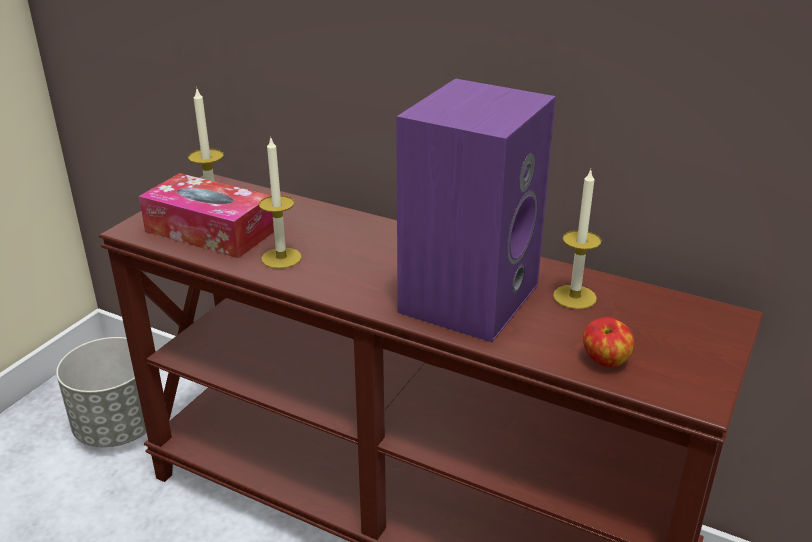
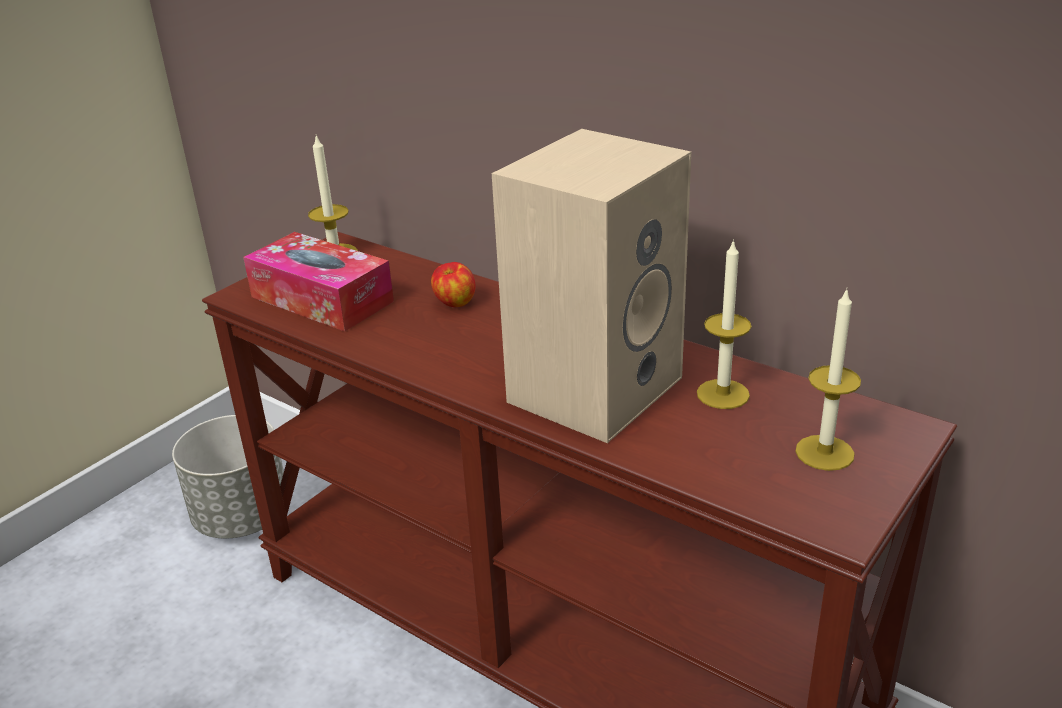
camera: 10 degrees right, 0 degrees up
candle [259,136,302,269] -> candle moved to [795,289,861,471]
purple speaker [396,78,556,342] -> beige speaker [492,129,691,443]
apple [583,317,634,367] -> apple moved to [431,262,476,307]

